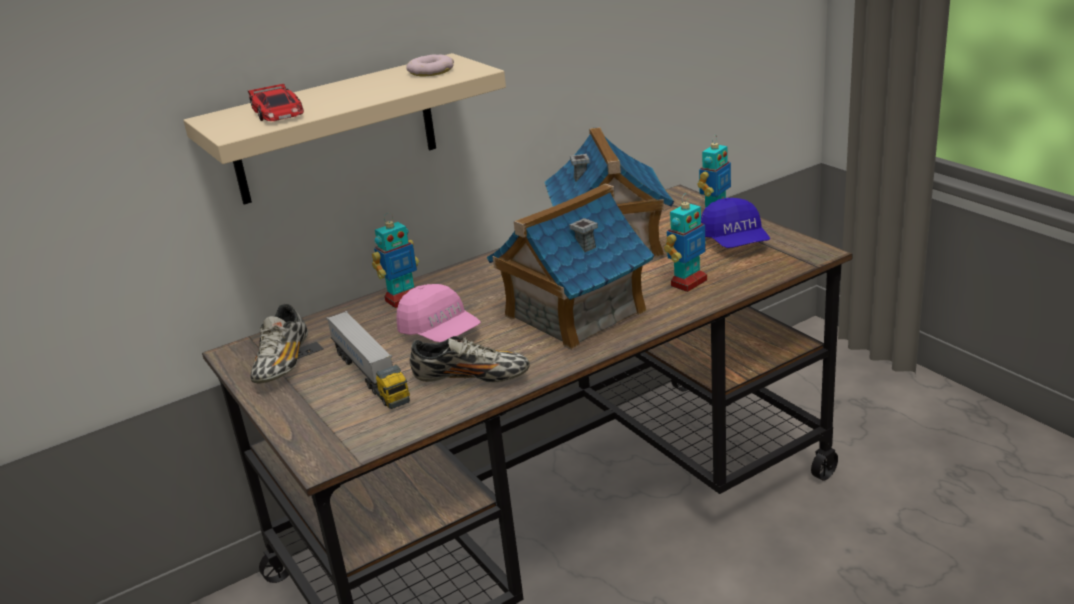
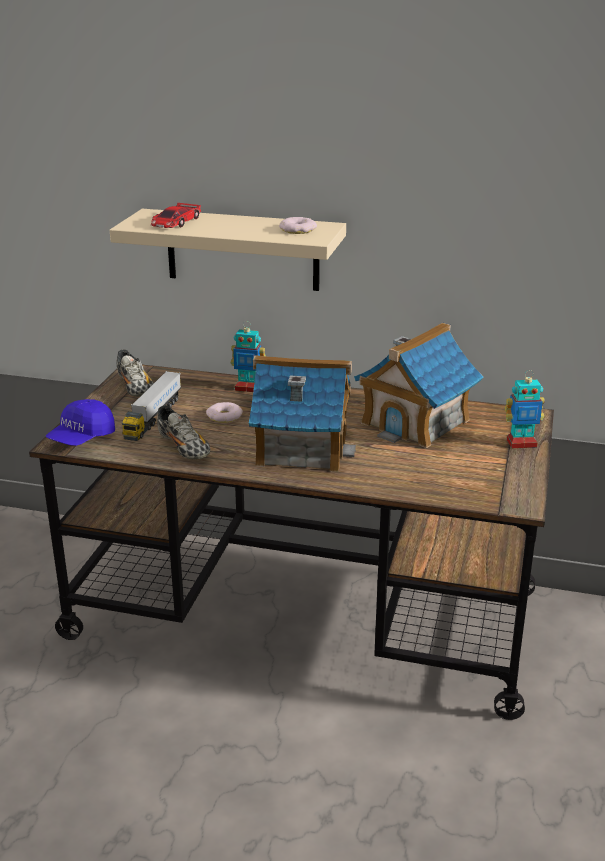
camera: 45 degrees right, 0 degrees up
shoe [250,304,308,383] -> shoe turned 75 degrees counterclockwise [117,349,154,397]
pink cap [396,284,481,342] -> donut [206,402,243,423]
toy robot [664,193,707,292] -> none
blue cap [701,198,770,248] -> blue cap moved to [45,399,115,446]

